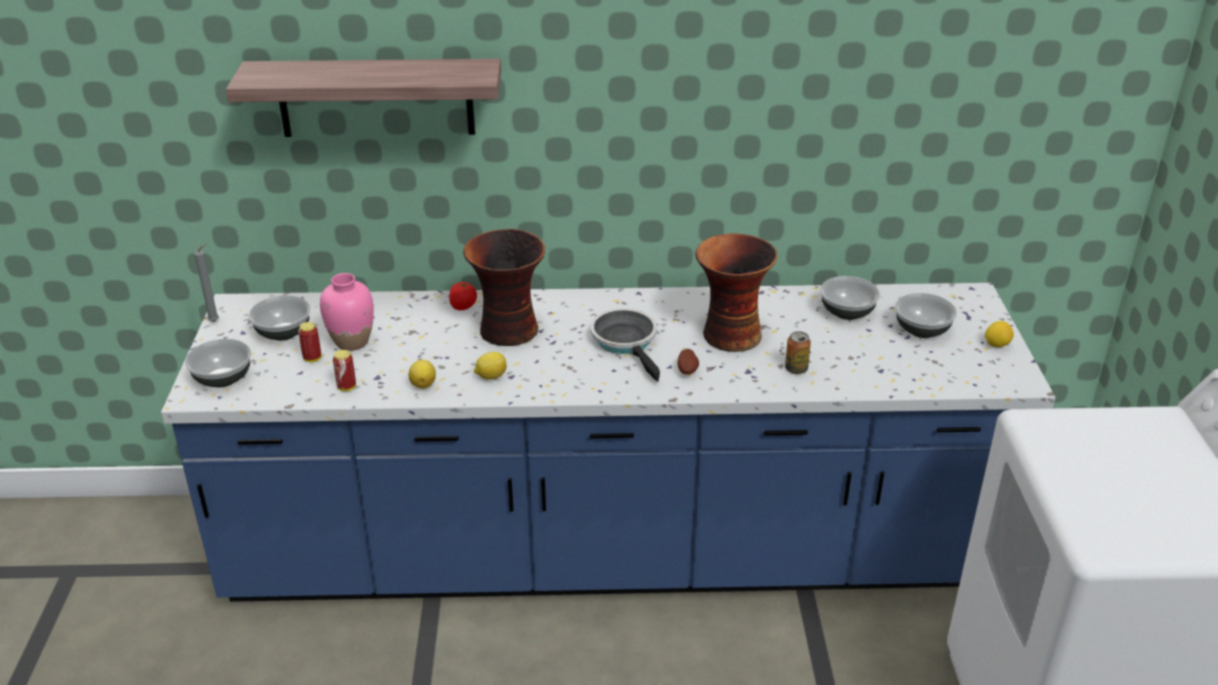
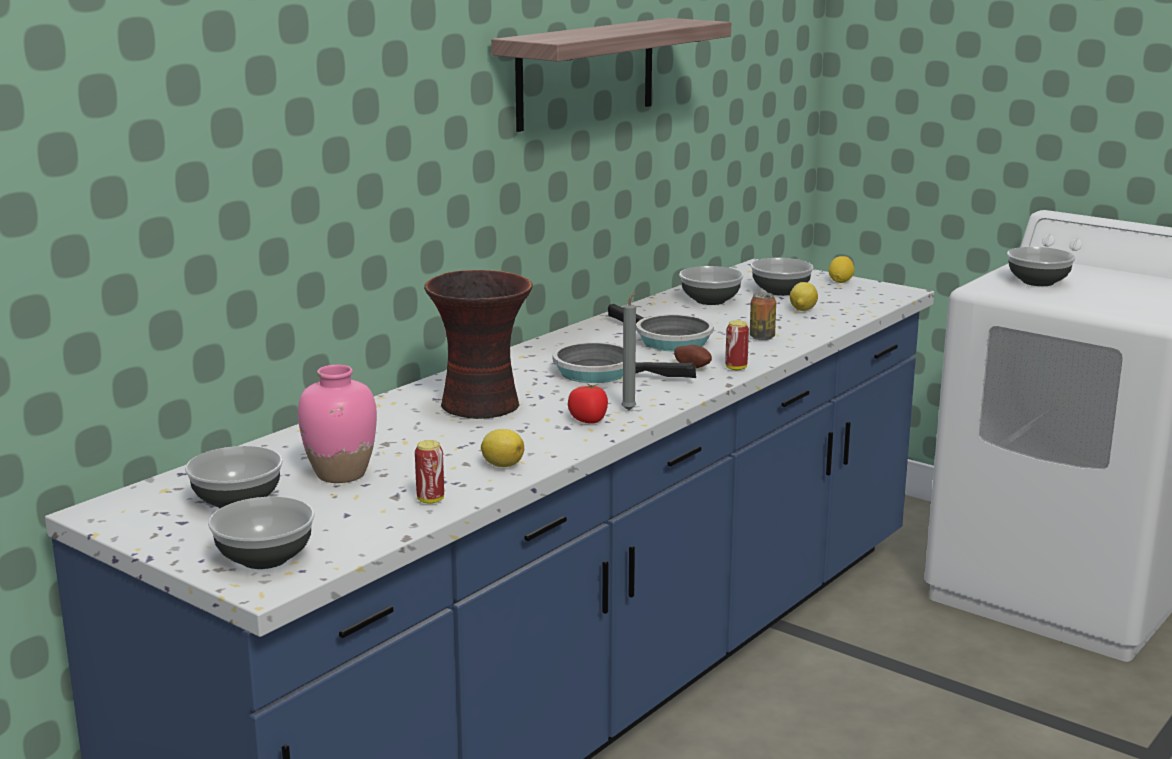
camera: 50 degrees left, 15 degrees down
grey candle [194,244,219,322] -> grey candle moved to [621,291,636,411]
shelf [226,59,501,137] -> shelf moved to [491,18,731,132]
can [298,322,321,362] -> can moved to [725,320,749,370]
tomato [449,282,477,310] -> tomato moved to [568,384,608,424]
lemon [474,352,507,380] -> lemon moved to [790,282,818,311]
vase [695,234,777,352] -> frying pan [608,304,714,352]
none -> bowl [1007,247,1076,286]

